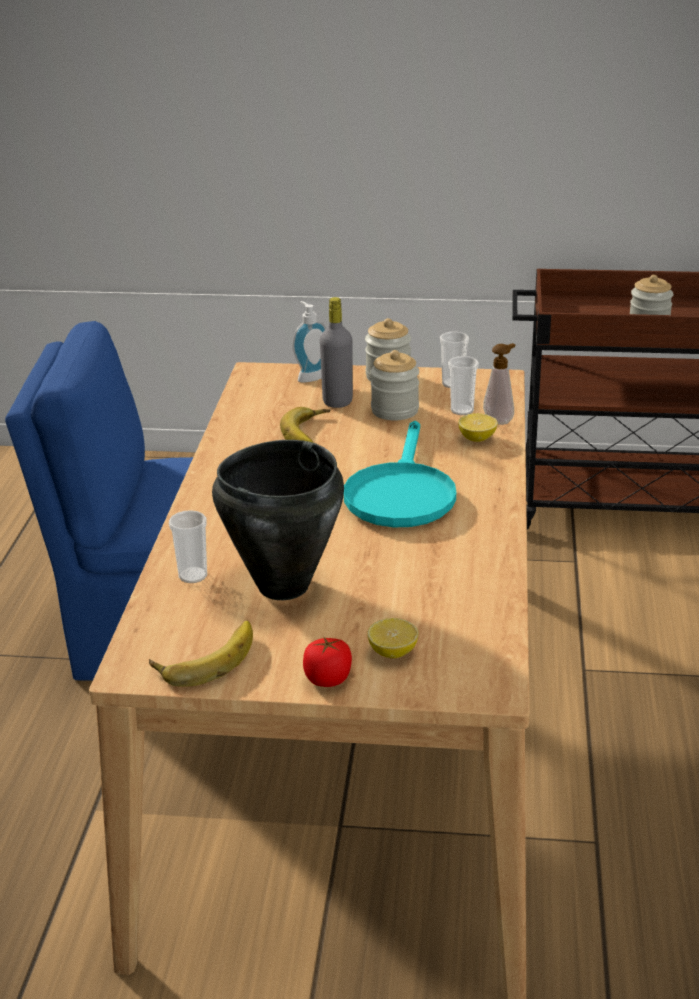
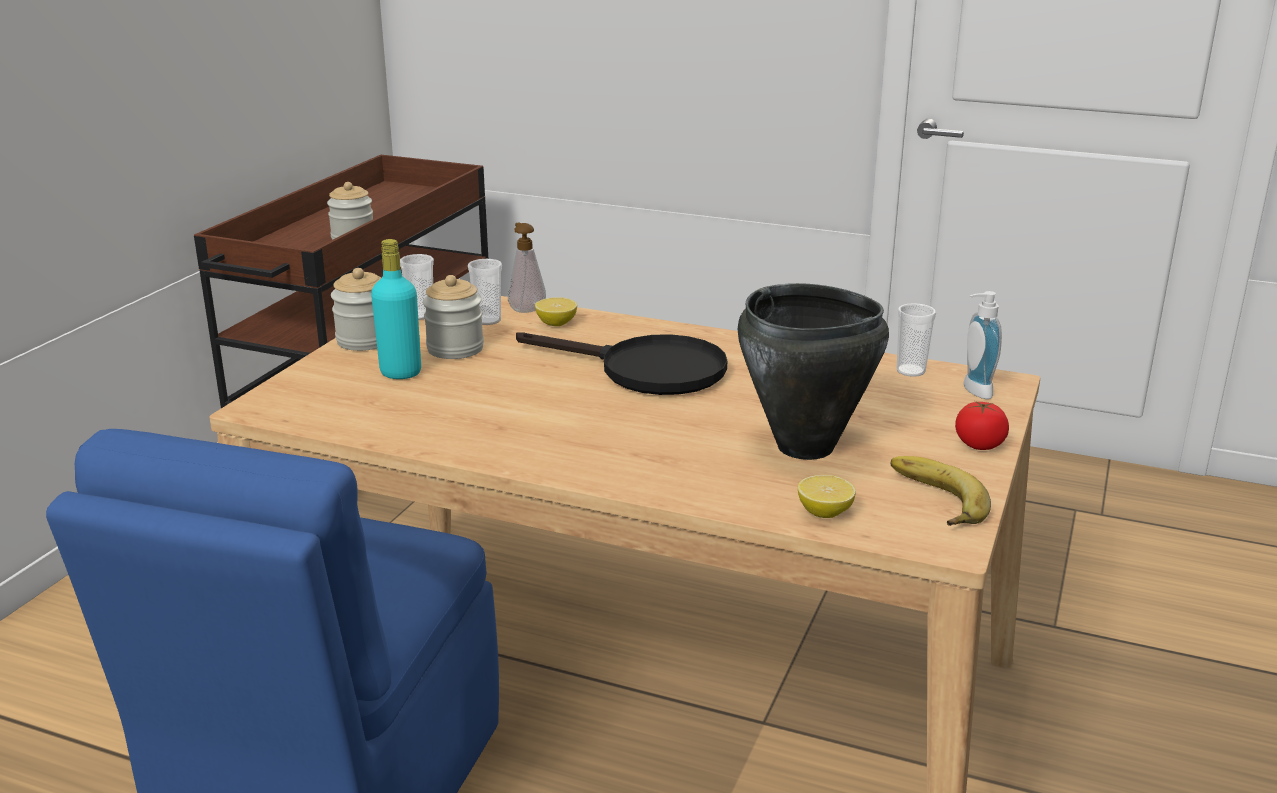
camera: 75 degrees left, 5 degrees down
cup [169,510,207,583] -> cup moved to [897,303,936,377]
banana [280,407,330,443] -> none
soap dispenser [293,301,326,383] -> soap dispenser moved to [963,291,1002,399]
grey bottle [320,297,353,408] -> turquoise bottle [371,239,421,379]
turquoise frying pan [344,421,456,527] -> black frying pan [516,332,727,395]
lemon [367,618,419,658] -> lemon moved to [798,475,856,518]

